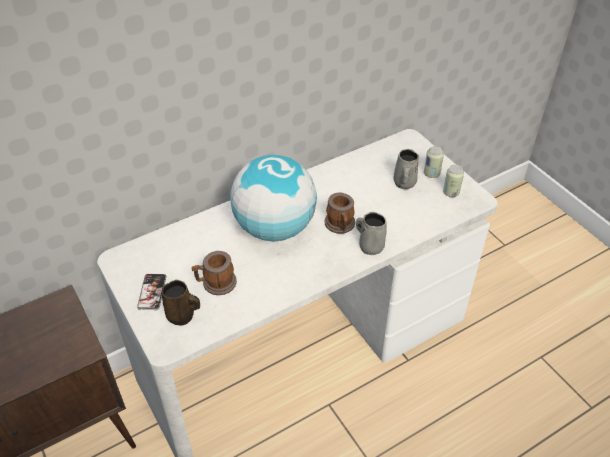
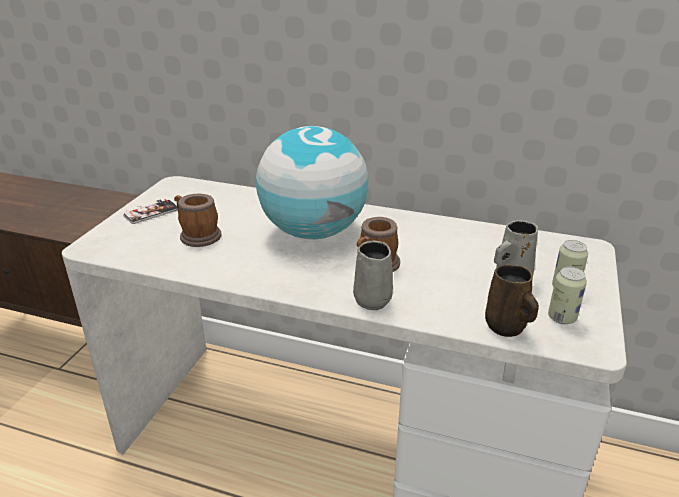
camera: 50 degrees right, 15 degrees down
brown mug [162,280,200,326] -> brown mug moved to [485,264,539,337]

